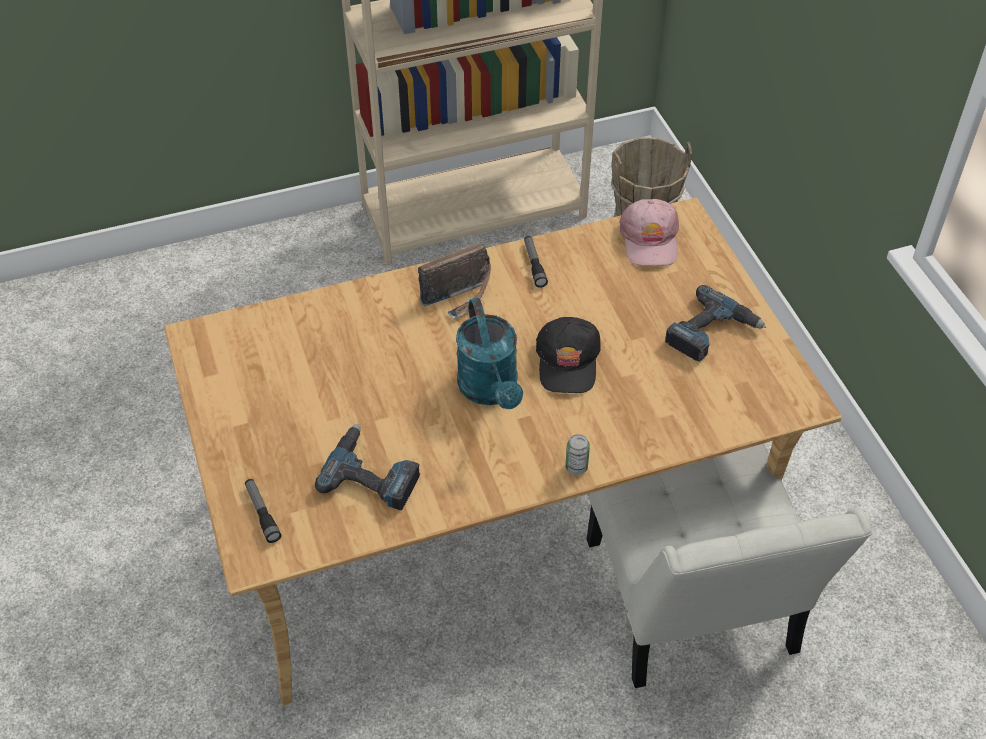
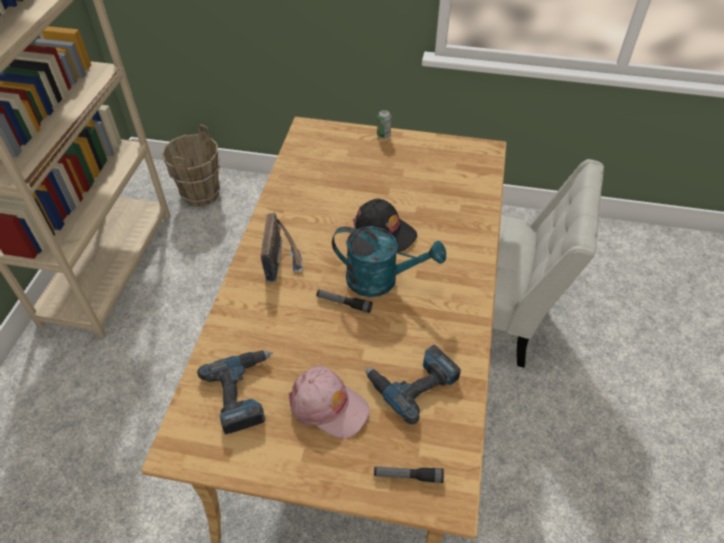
camera: 60 degrees left, 0 degrees up
flashlight [524,236,548,288] -> flashlight moved to [316,290,373,313]
can [565,434,590,475] -> can moved to [377,110,391,138]
pink cap [619,199,679,266] -> pink cap moved to [289,365,370,438]
power drill [665,285,766,362] -> power drill moved to [197,350,272,434]

